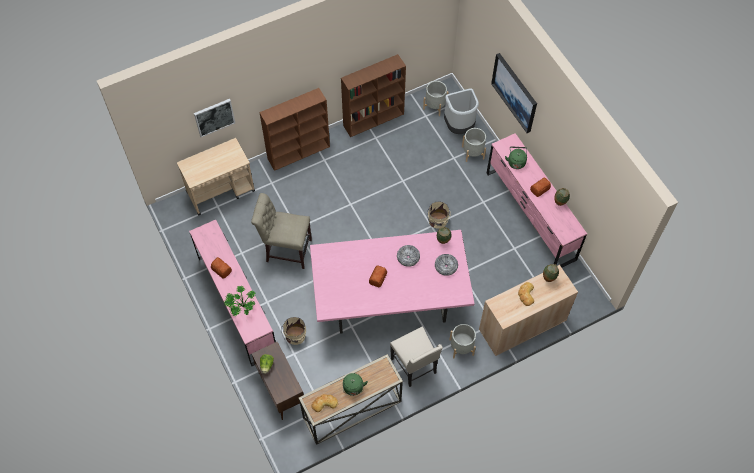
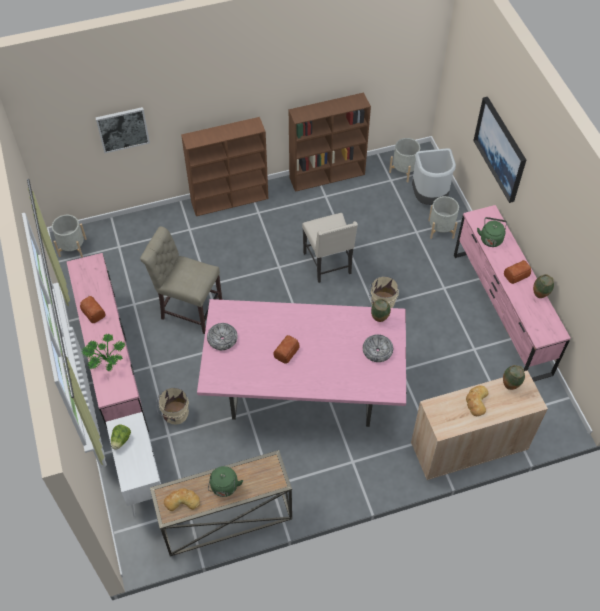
camera: 10 degrees right, 5 degrees down
beige cart [177,138,255,216] -> none
brown cabinet [252,342,304,420] -> white cabinet [106,412,161,517]
beige chair [390,326,443,387] -> beige chair moved to [302,213,358,283]
bowl [397,245,420,267] -> bowl moved to [207,323,238,350]
grey planter [449,324,476,358] -> grey planter moved to [52,215,87,258]

